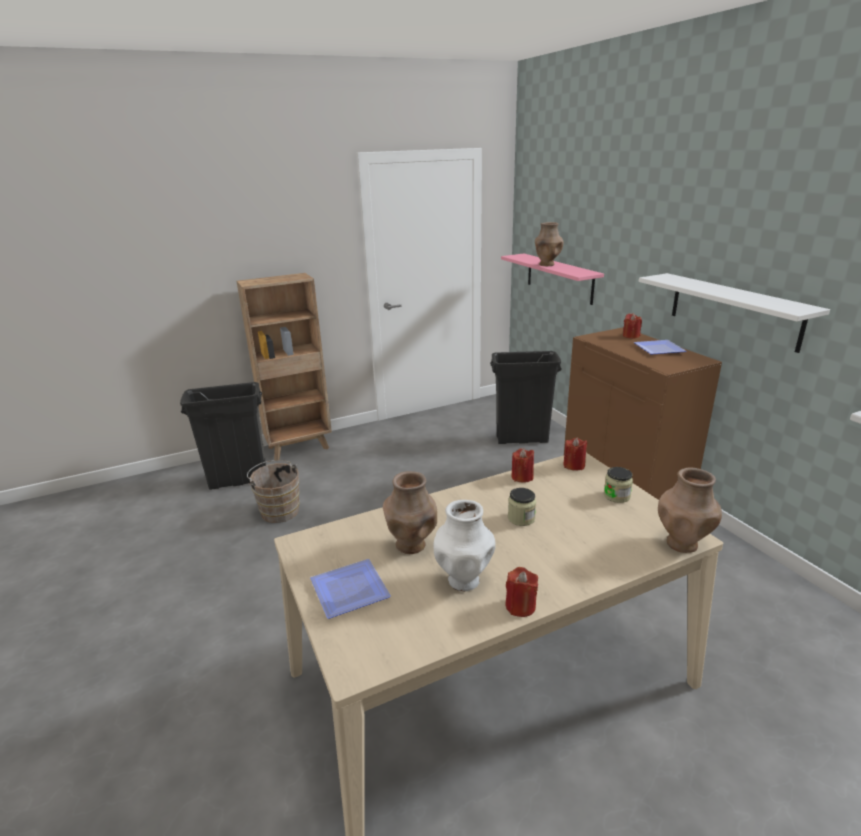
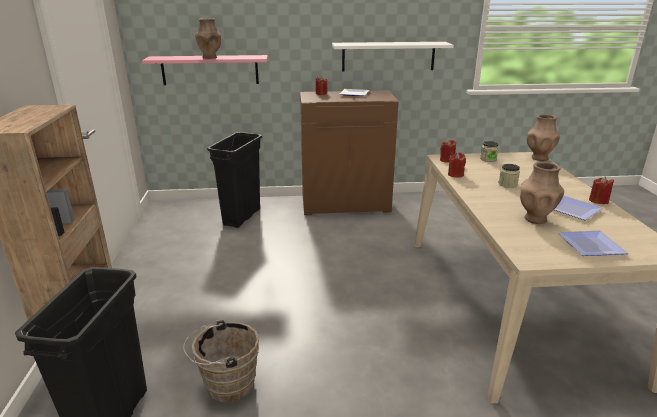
camera: 70 degrees left, 0 degrees up
white vase [433,500,496,592] -> plate [554,196,603,220]

